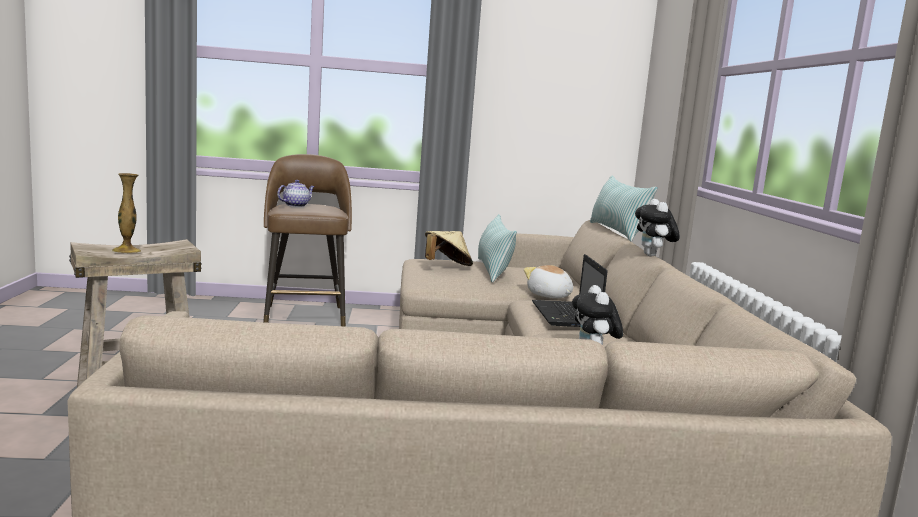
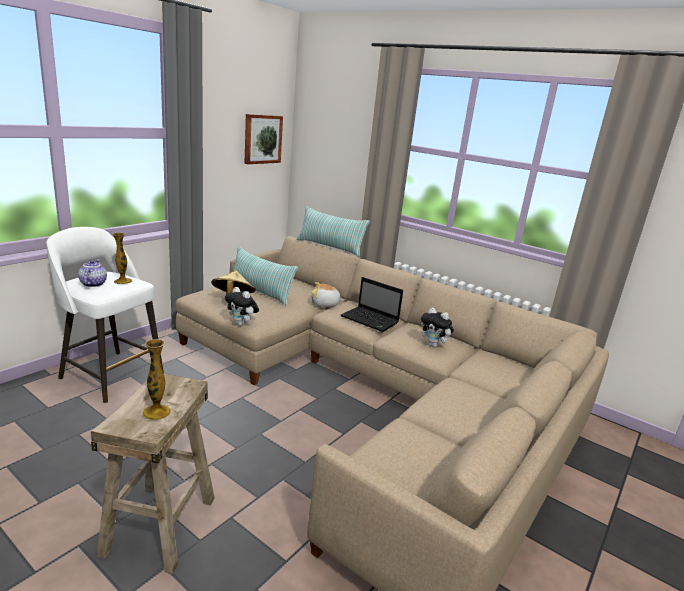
camera: 50 degrees left, 10 degrees up
brown stool [263,154,352,327] -> white stool [46,227,164,403]
plush toy [635,199,680,256] -> plush toy moved to [225,287,259,326]
none -> vase [112,232,133,284]
none -> picture [244,114,283,164]

